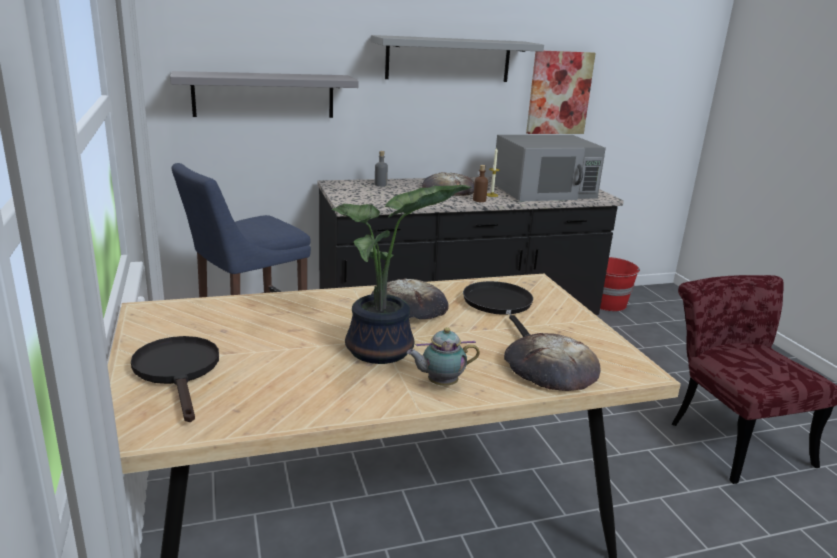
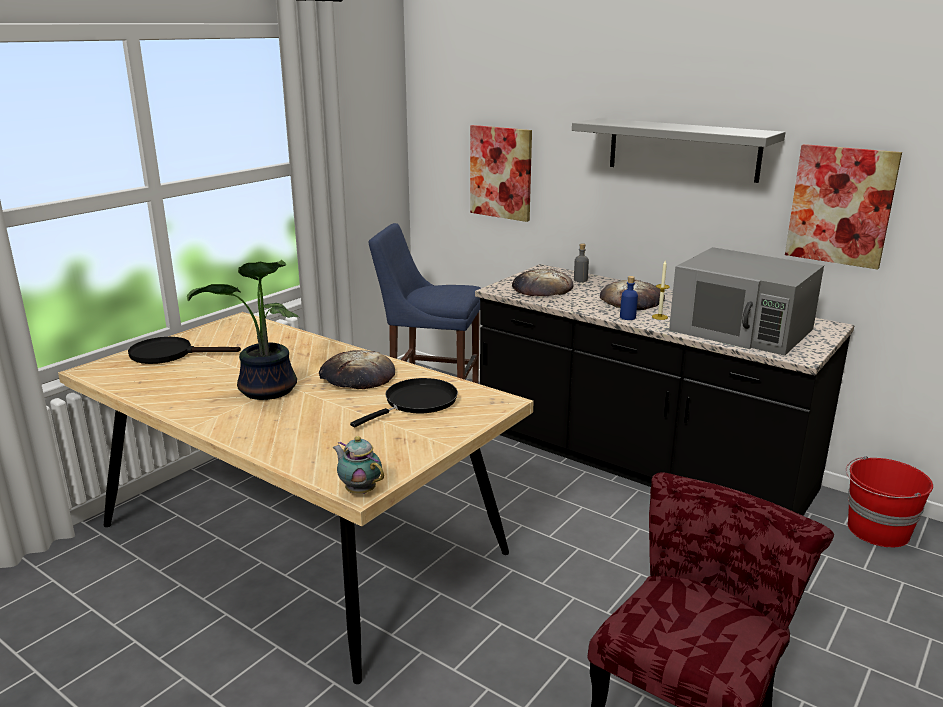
camera: 55 degrees right, 0 degrees up
black frying pan [131,336,219,422] -> black frying pan turned 120 degrees counterclockwise [128,337,241,364]
grey shelf [170,71,359,118] -> picture [470,125,532,222]
teapot [407,327,480,386] -> teapot moved to [332,436,384,494]
brown bottle [473,165,488,202] -> blue bottle [620,276,638,320]
bread [504,333,600,391] -> bread moved to [512,269,573,296]

